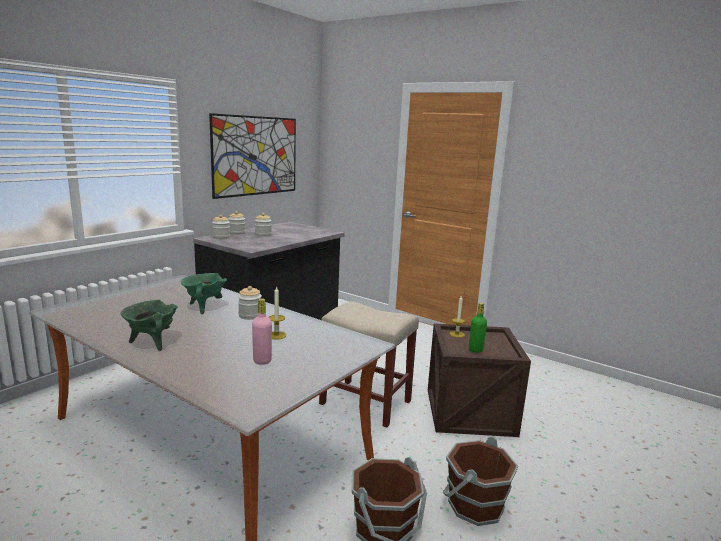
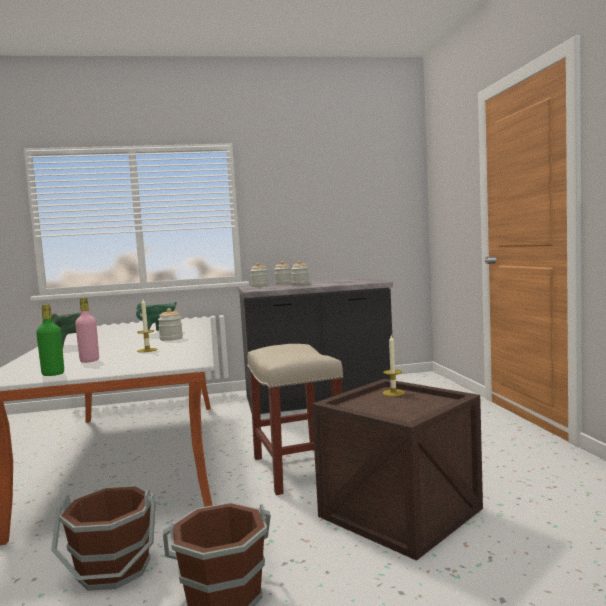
camera: 45 degrees right, 10 degrees down
picture [209,113,296,199] -> none
green bottle [469,303,487,353] -> green bottle moved to [36,304,64,376]

